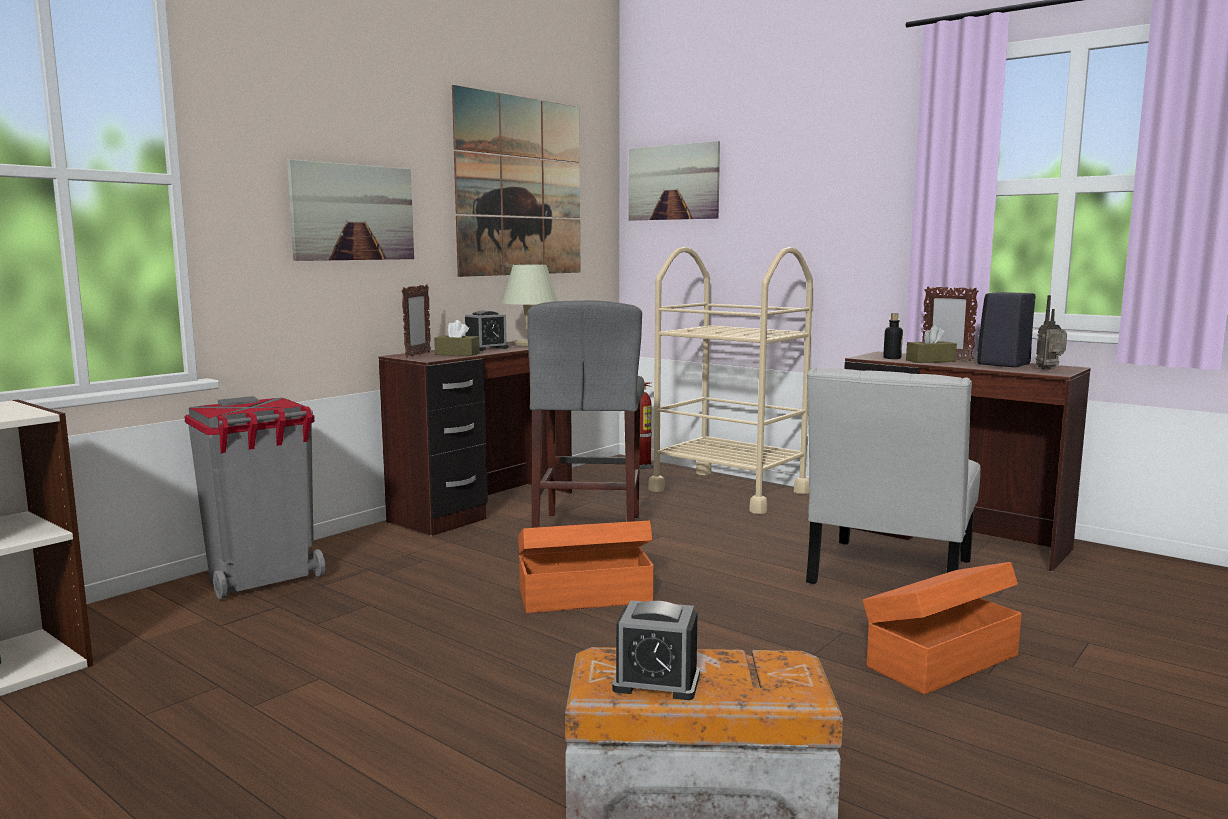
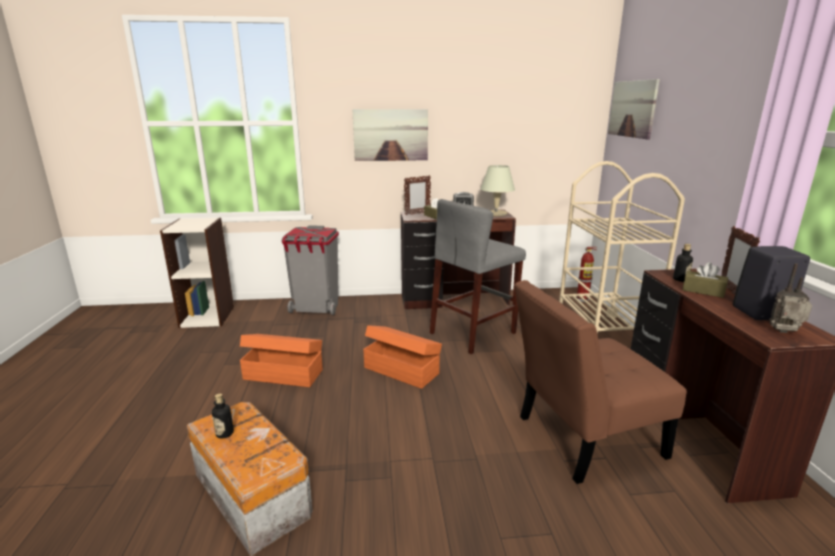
camera: 45 degrees right, 10 degrees up
picture [452,85,580,277] -> none
alarm clock [612,600,700,700] -> bottle [212,394,234,439]
white chair [806,368,981,584] -> brown chair [514,280,687,484]
orange storage box [863,562,1022,695] -> orange storage box moved to [240,334,323,387]

